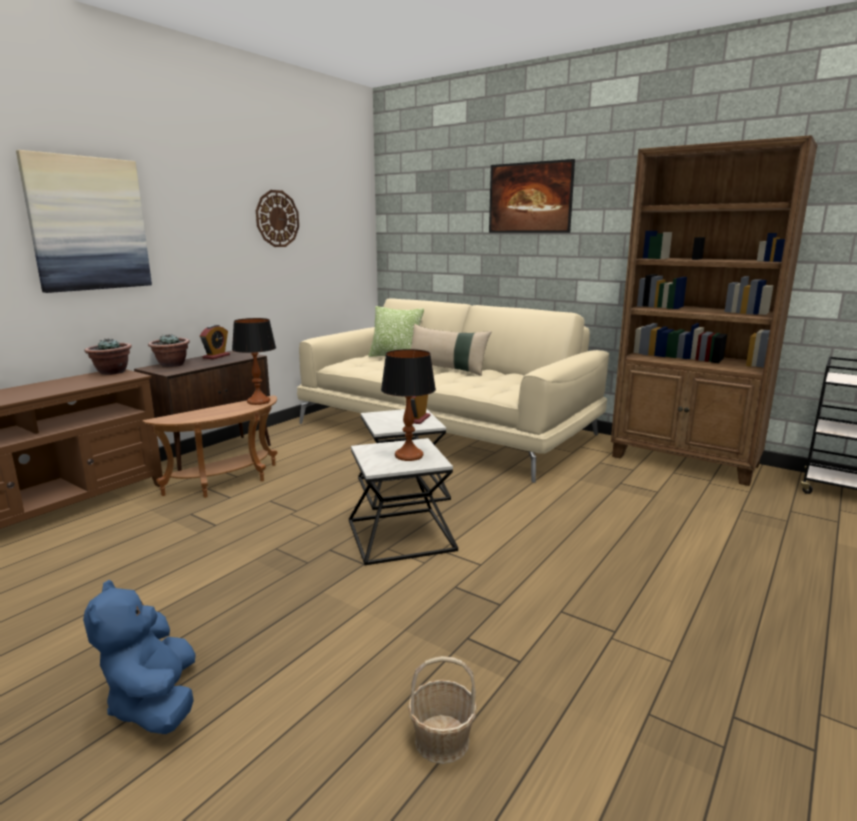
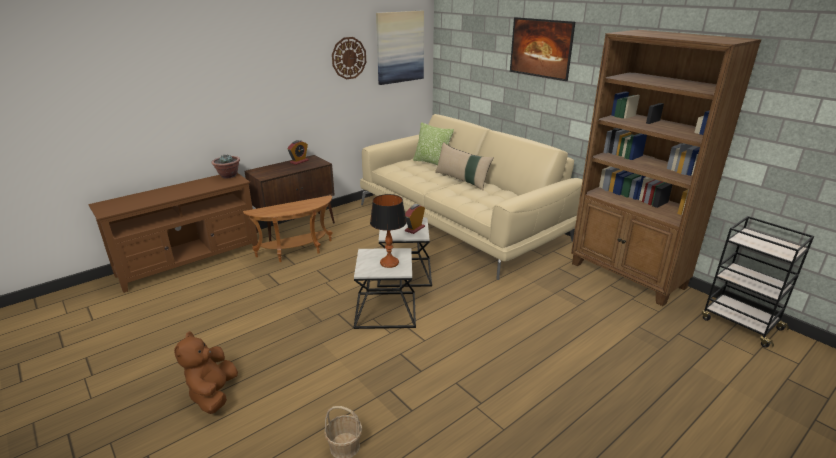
camera: 15 degrees right, 10 degrees up
picture [16,150,152,293] -> picture moved to [376,11,424,85]
blue plush toy [83,580,196,734] -> brown plush toy [174,331,238,414]
potted plant [148,334,190,367] -> none
table lamp [232,318,276,405] -> none

